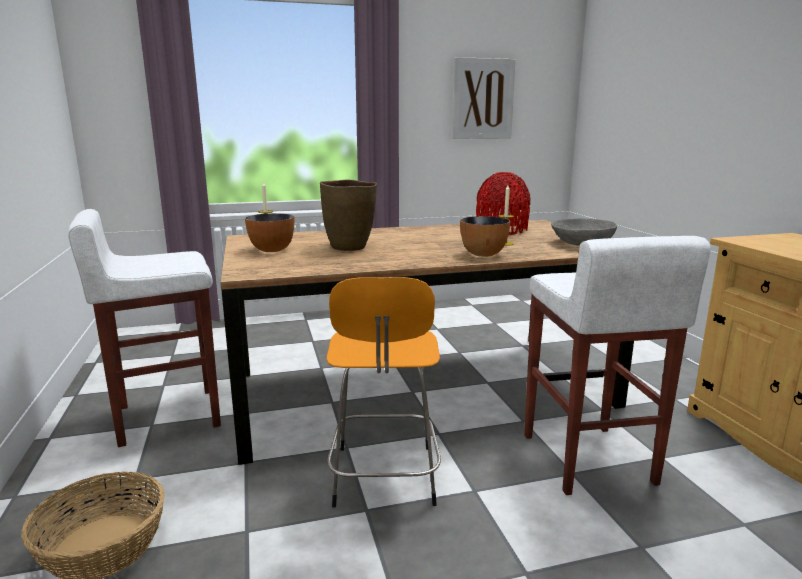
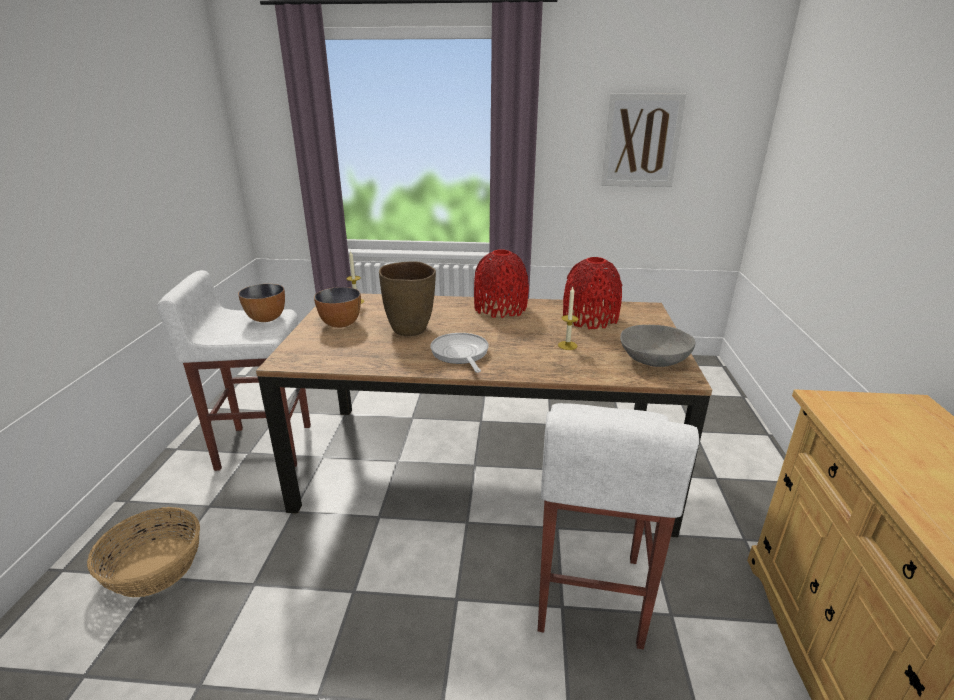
camera: 20 degrees right, 10 degrees up
orange stool [326,277,441,508] -> none
bowl [460,216,511,257] -> bowl moved to [238,284,285,322]
none -> frying pan [430,333,489,373]
none -> red vase [474,249,529,318]

